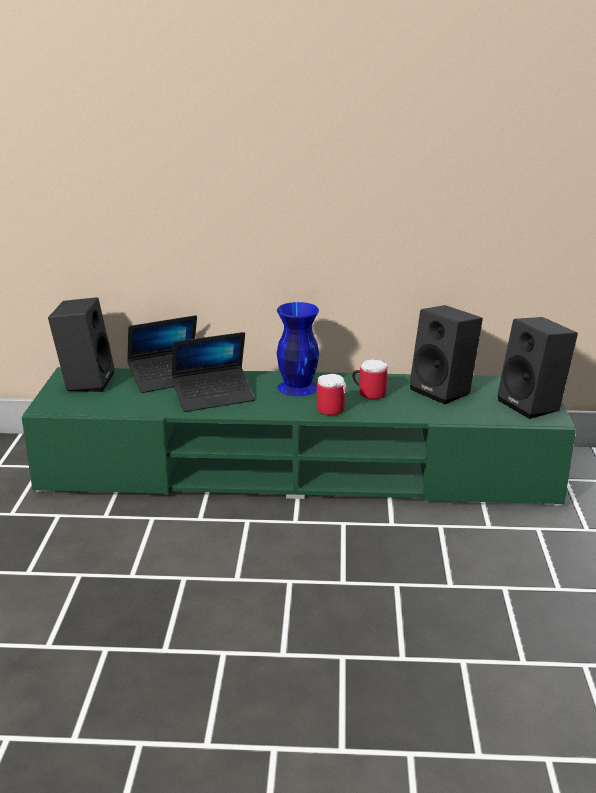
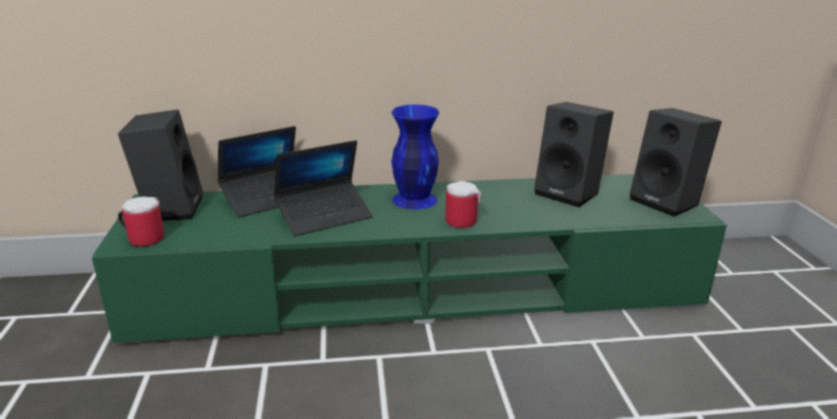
camera: 10 degrees left, 0 degrees up
mug [352,359,388,399] -> mug moved to [118,197,164,247]

